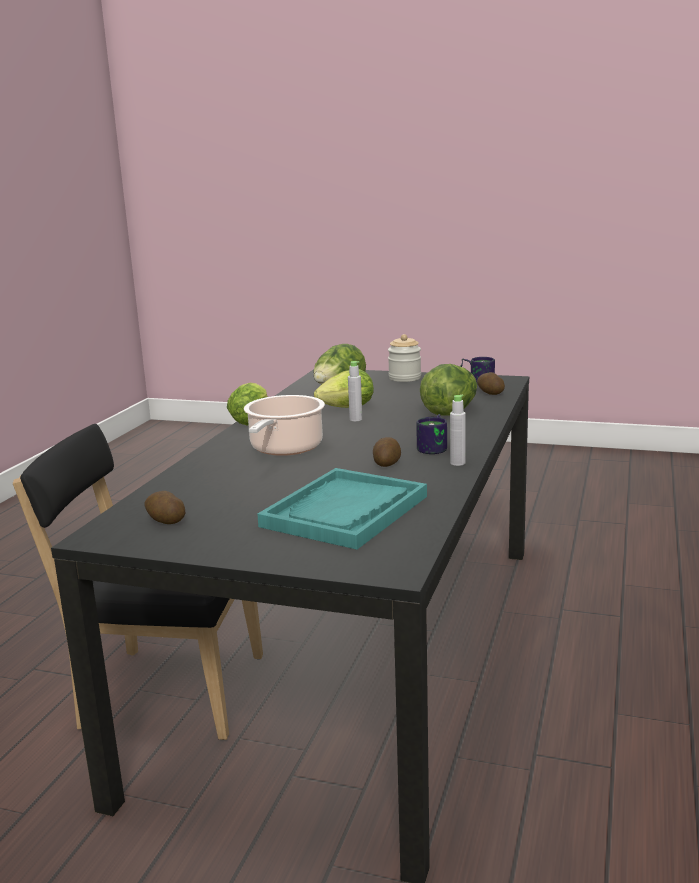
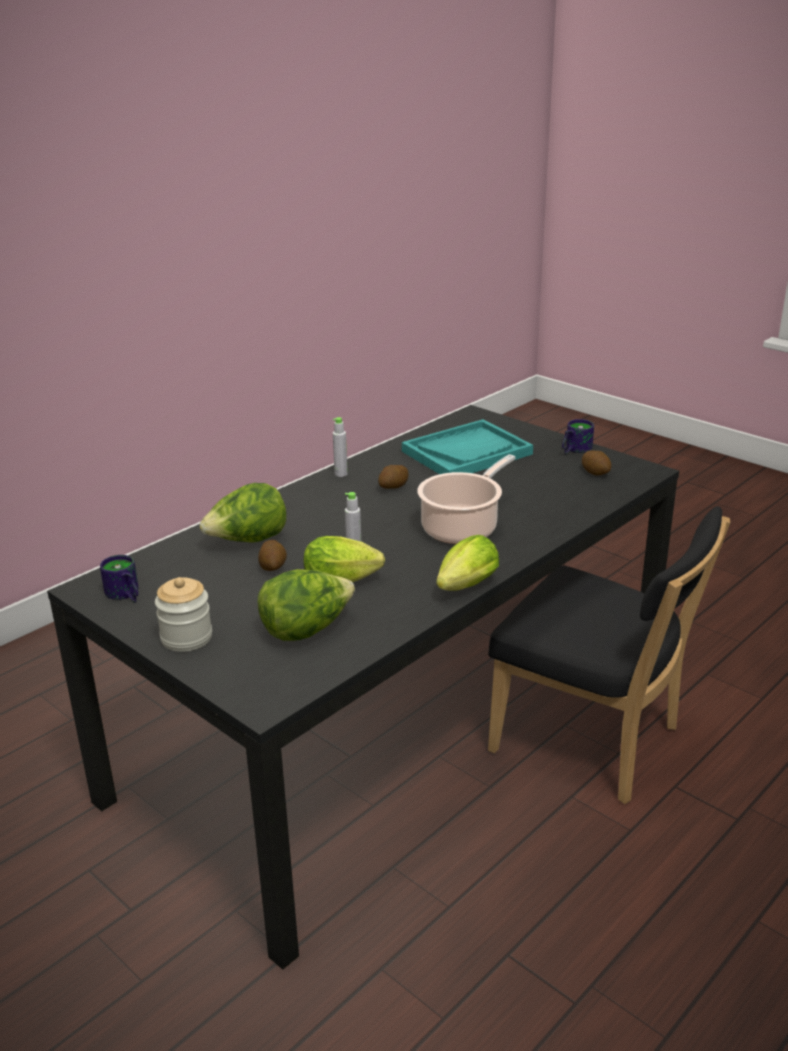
camera: 155 degrees left, 10 degrees up
mug [416,414,447,454] -> mug moved to [562,419,594,455]
potato [477,372,505,395] -> potato moved to [258,540,287,571]

